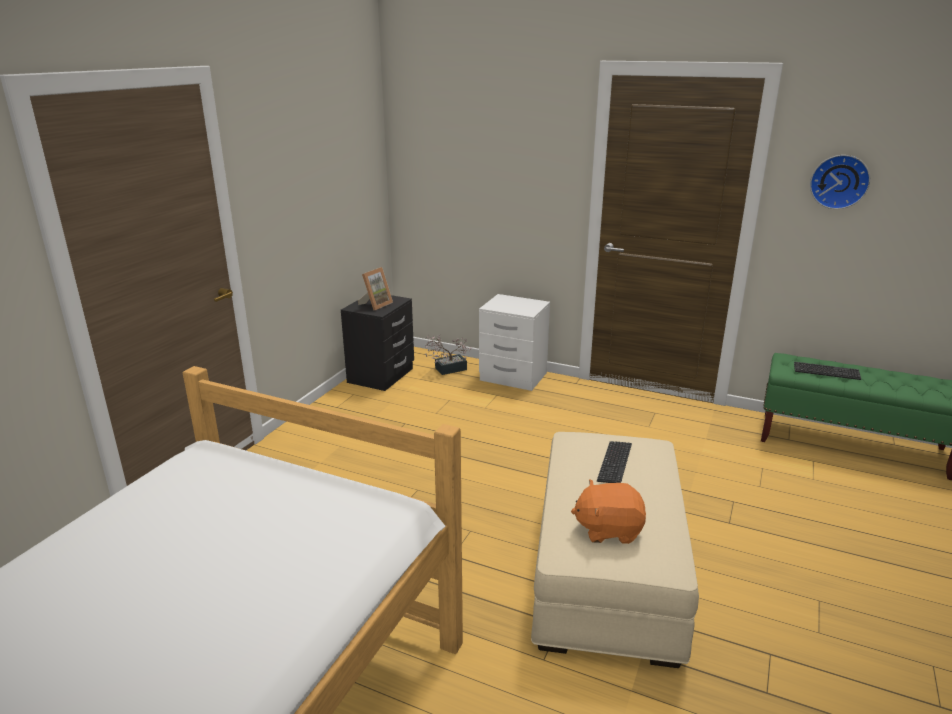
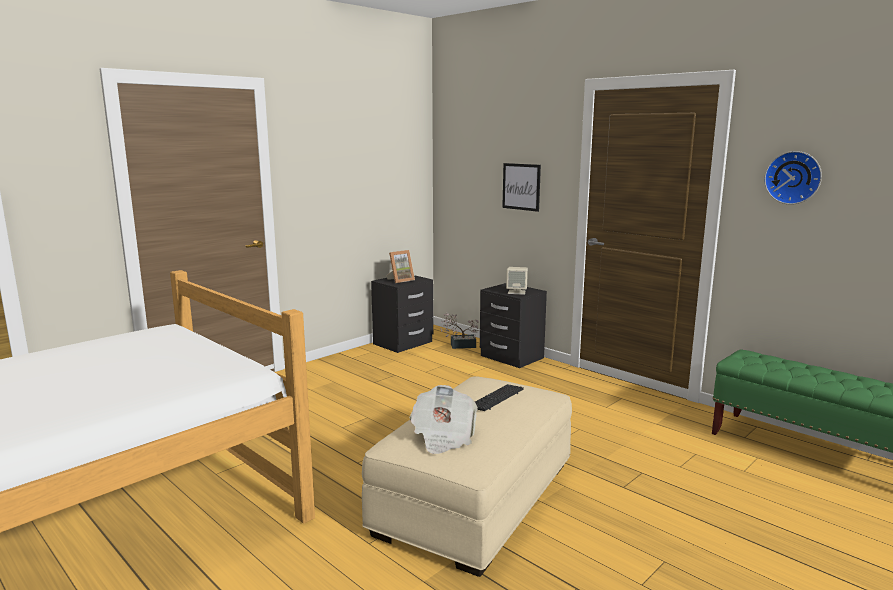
camera: 20 degrees right, 10 degrees down
white nightstand [479,294,550,391] -> black nightstand [480,283,547,368]
orange plush toy [571,479,646,544] -> newspaper [410,385,478,454]
keyboard [794,362,861,380] -> none
none -> picture [502,163,541,212]
none -> beige speaker [506,267,528,295]

